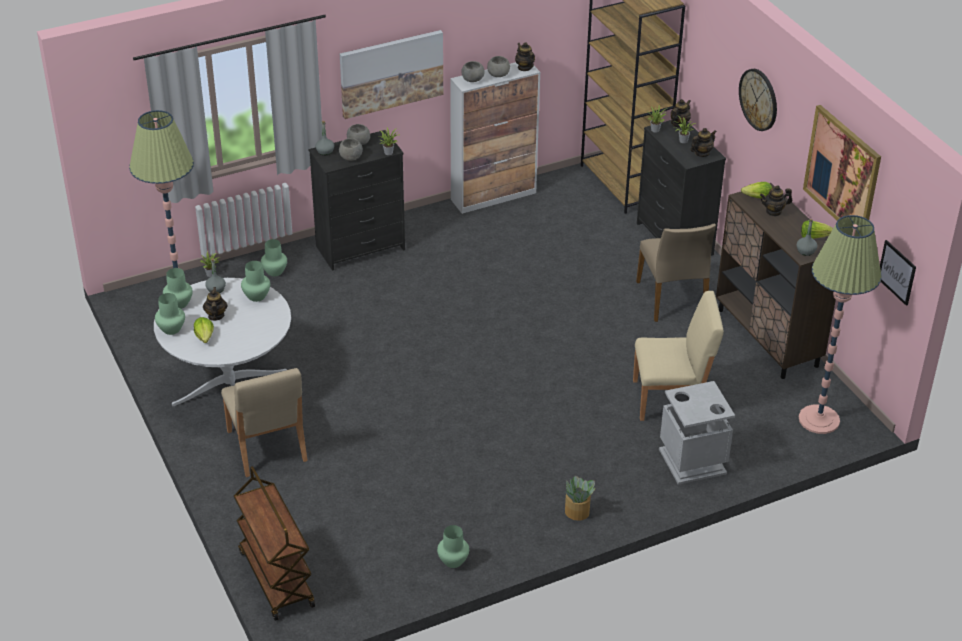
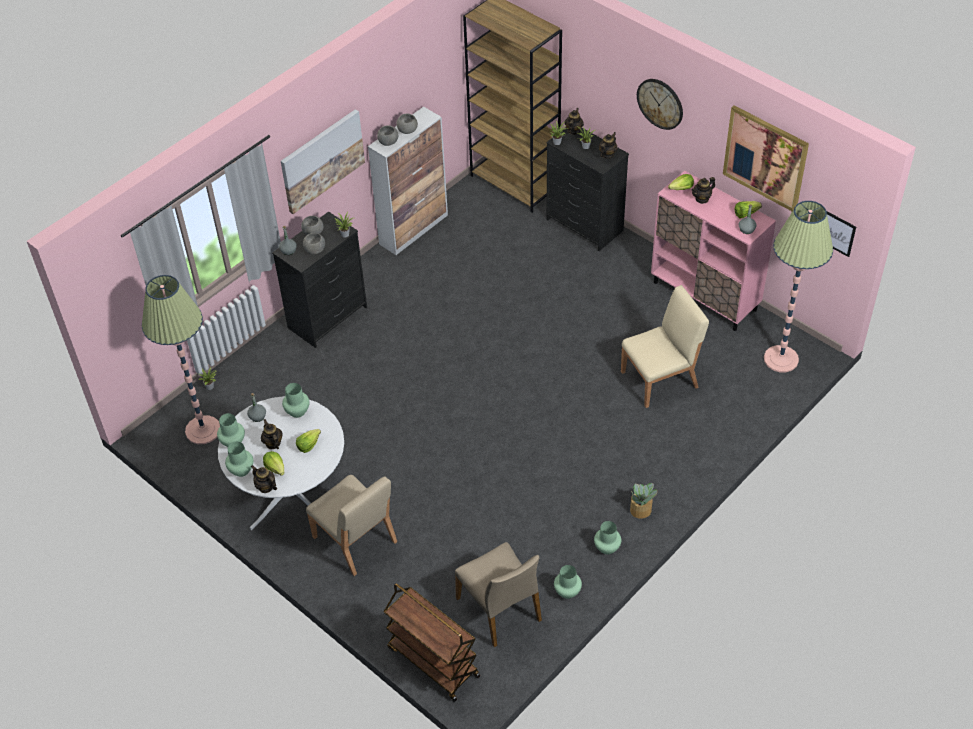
camera: 20 degrees left, 10 degrees up
green vase [261,239,287,276] -> green vase moved to [594,521,621,555]
teapot [515,42,535,71] -> teapot moved to [251,465,277,493]
beige chair [636,224,716,322] -> beige chair moved to [455,542,542,647]
grey trash can [659,381,735,485] -> none
brown cabinet [716,183,836,379] -> pink cabinet [651,171,776,331]
none -> lettuce [296,429,321,453]

